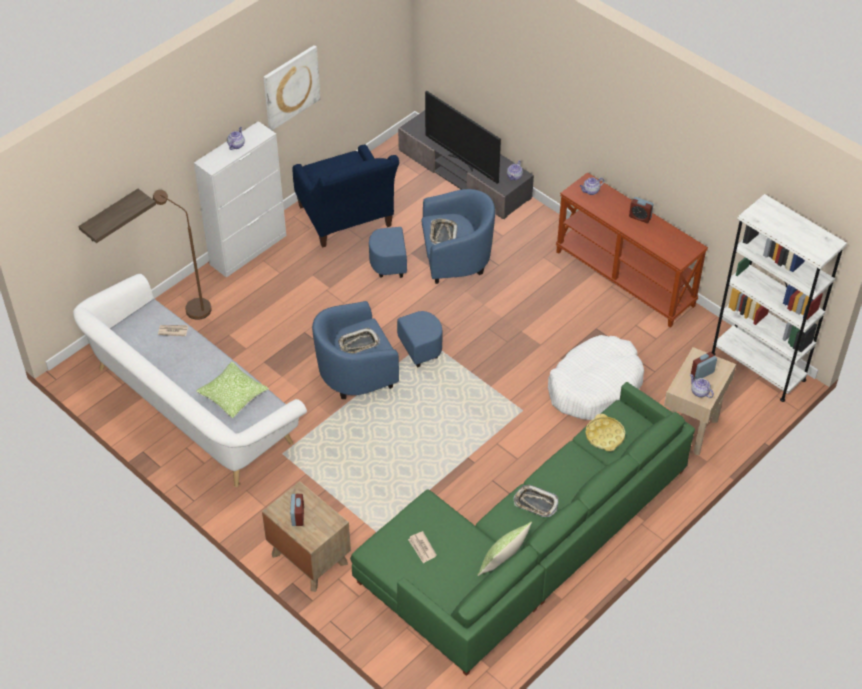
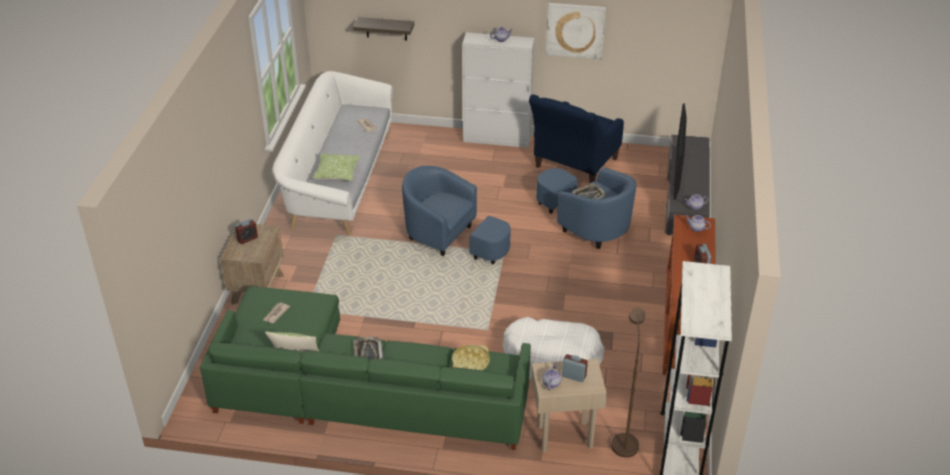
camera: 55 degrees right, 10 degrees down
brown floor lamp [153,190,212,320] -> brown floor lamp moved to [611,308,645,457]
tray [338,328,380,353] -> none

